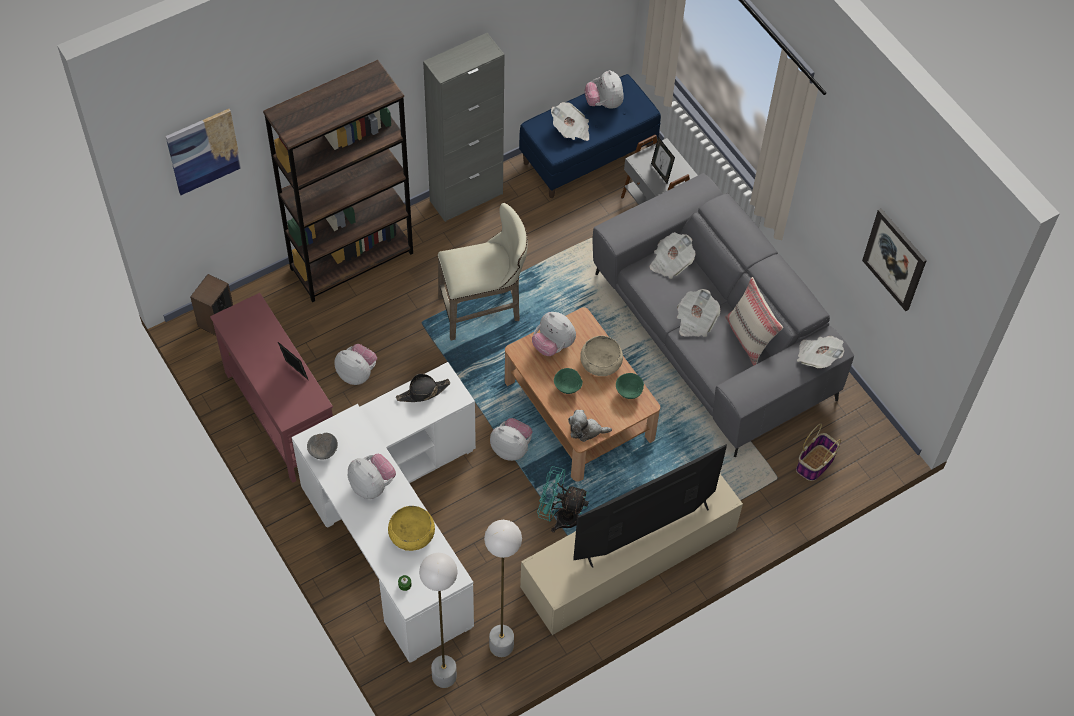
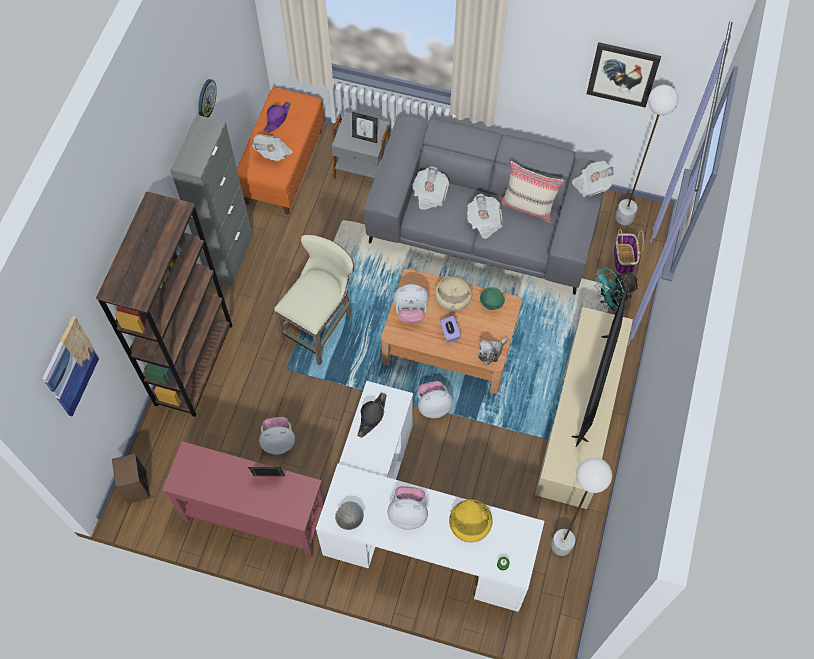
camera: 40 degrees left, 5 degrees up
white floor lamp [419,553,458,688] -> white floor lamp moved to [615,85,679,225]
blue bench [519,74,661,198] -> orange bench [237,87,325,214]
turquoise fan [537,466,589,532] -> turquoise fan moved to [593,267,639,314]
green bowl [554,368,583,394] -> purple tissue box [440,316,461,342]
plush toy [585,70,624,109] -> purple hat [264,101,290,133]
none -> wall clock [198,79,217,117]

